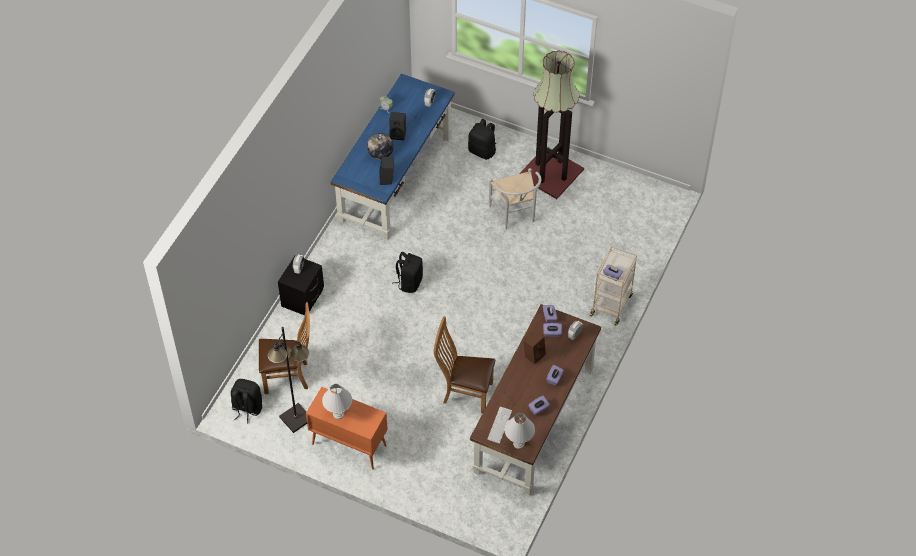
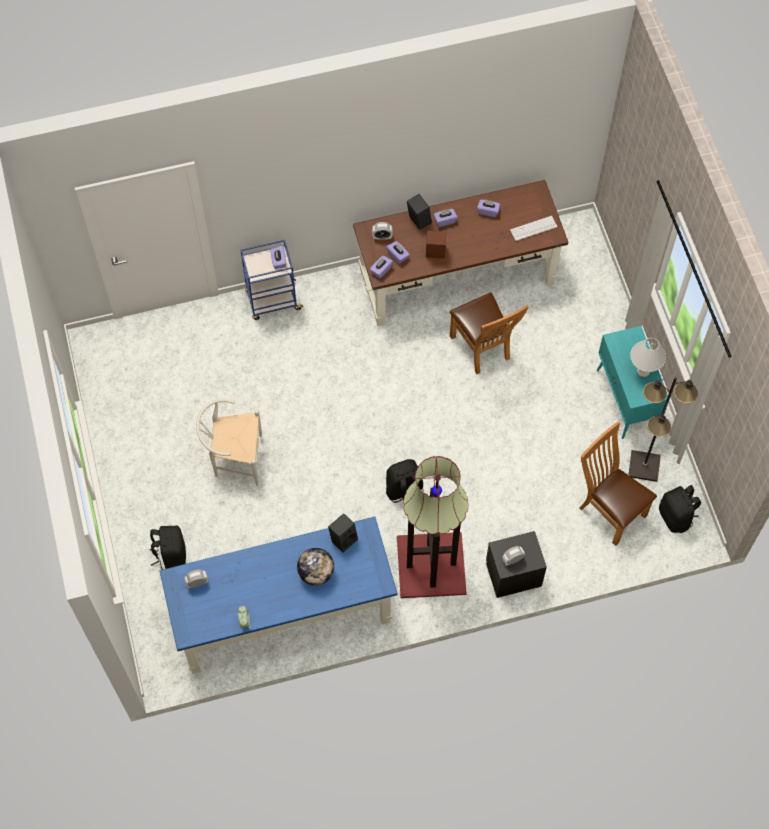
camera: 130 degrees left, 10 degrees up
orange cabinet [306,387,388,470] -> turquoise cabinet [597,326,670,439]
black speaker [389,112,406,140] -> black speaker moved to [407,194,432,230]
white chair [489,168,541,229] -> white chair turned 120 degrees counterclockwise [196,399,262,486]
white table lamp [504,413,535,449] -> none
floor lamp [519,51,584,199] -> floor lamp moved to [397,456,468,598]
beige cart [590,246,637,326] -> blue cart [241,240,304,320]

